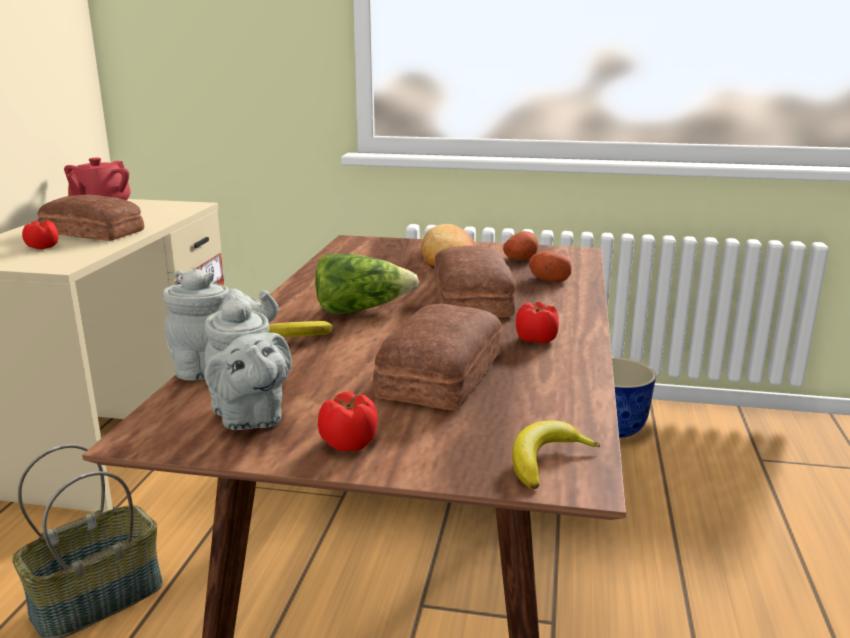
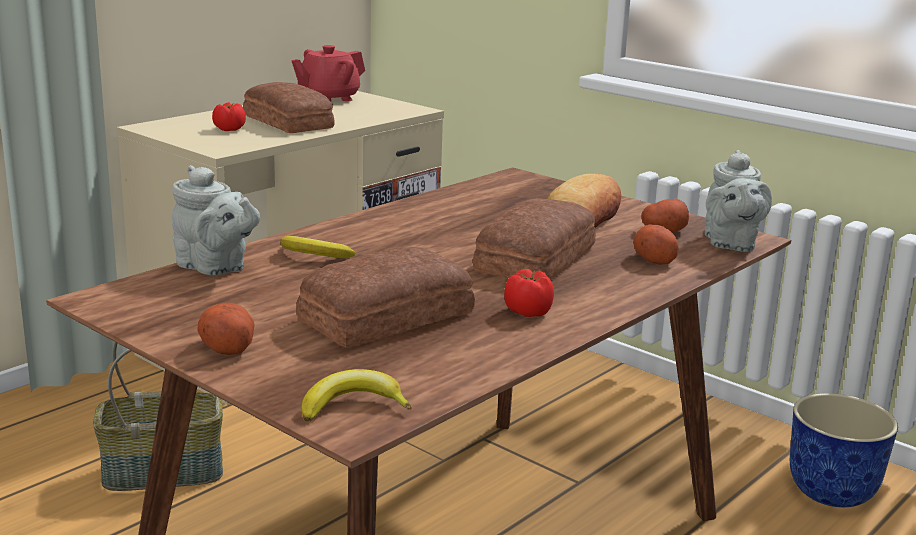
camera: 30 degrees right, 0 degrees up
grey teapot [205,294,292,430] -> grey teapot moved to [705,150,772,252]
lettuce [315,254,419,314] -> none
tomato [318,392,378,451] -> potato [197,303,255,355]

